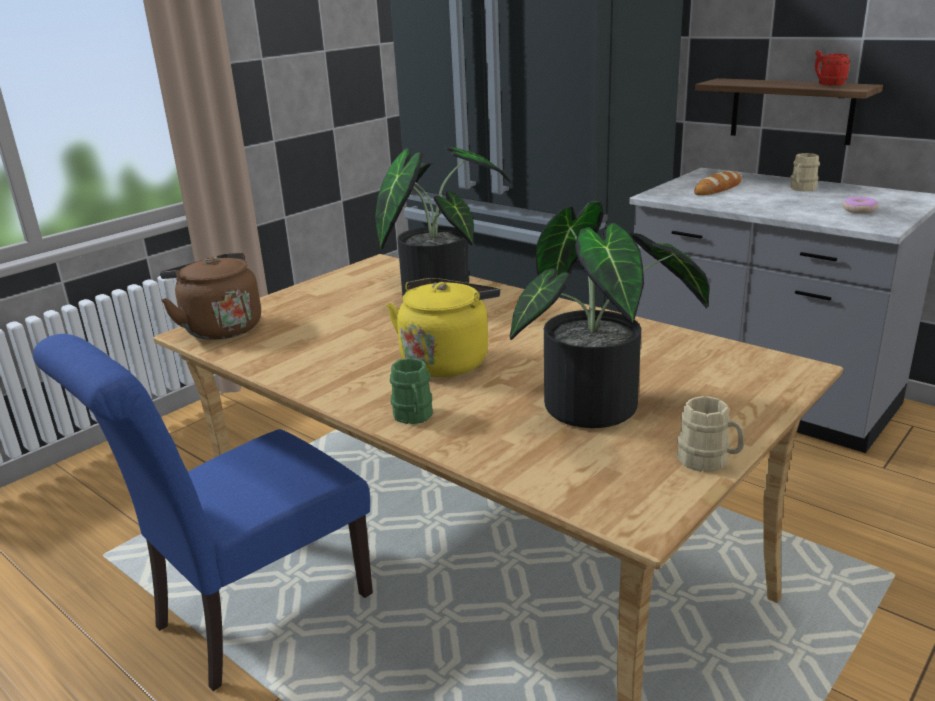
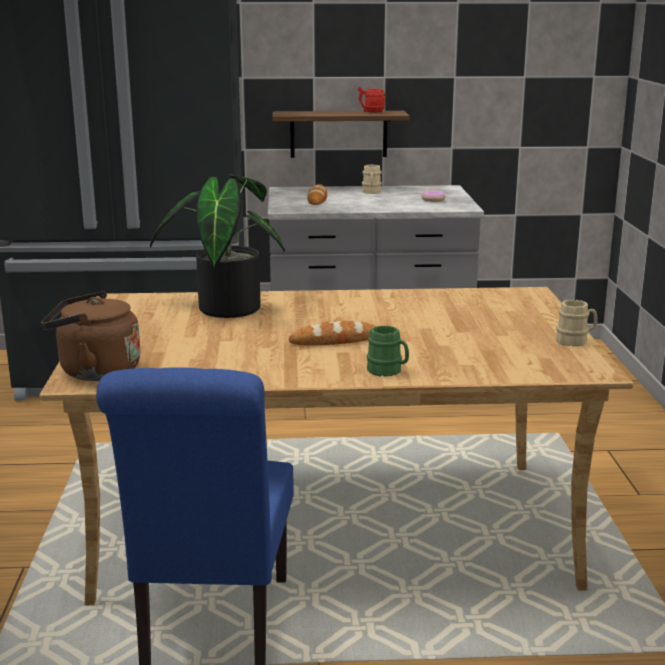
camera: 45 degrees left, 5 degrees down
yellow kettle [386,278,500,377] -> bread [289,321,377,345]
potted plant [510,201,709,428] -> none

